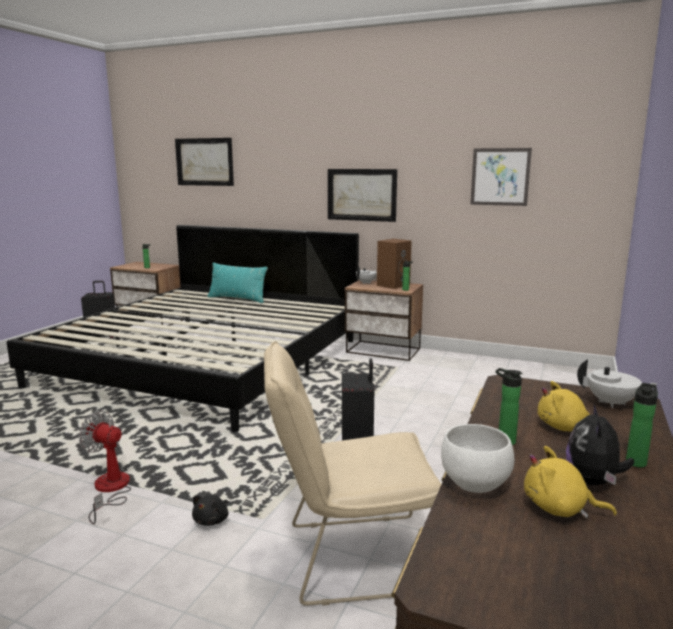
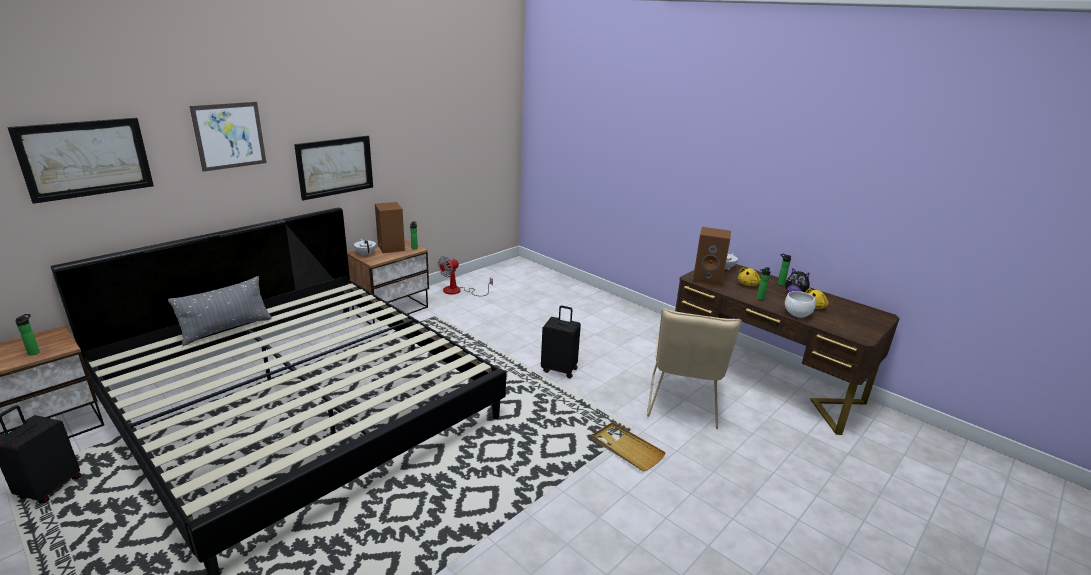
camera: 70 degrees left, 10 degrees up
fan [78,411,131,524] -> fan moved to [438,256,493,296]
black plush toy [192,494,229,526] -> beige tray [592,422,666,472]
turquoise pillow [208,263,268,303] -> grey pillow [168,276,272,346]
picture [470,148,532,206] -> picture moved to [190,102,266,172]
none -> brown speaker [692,227,731,287]

